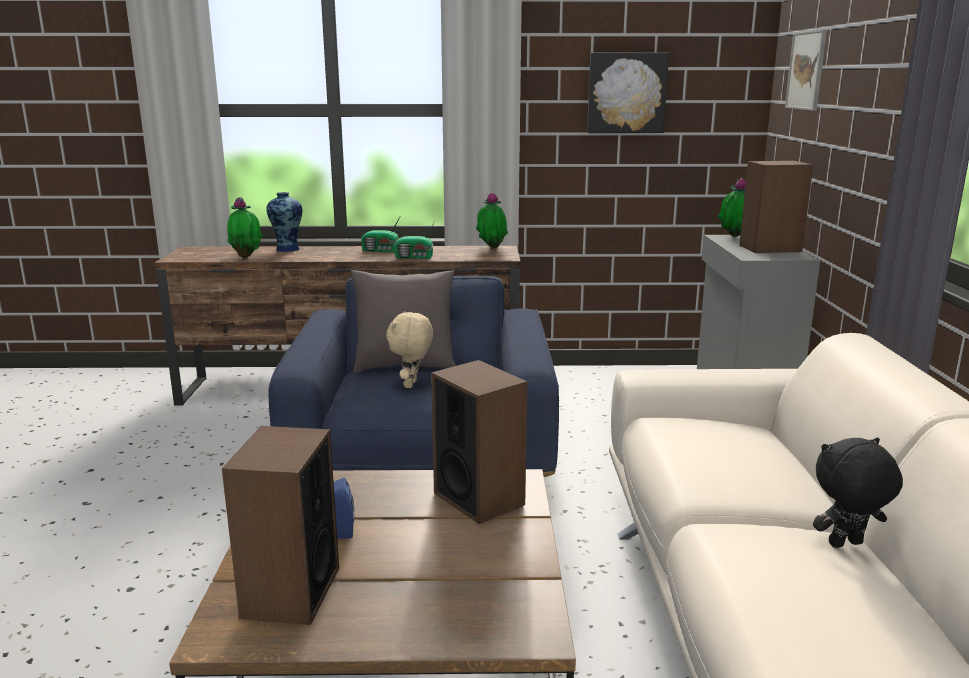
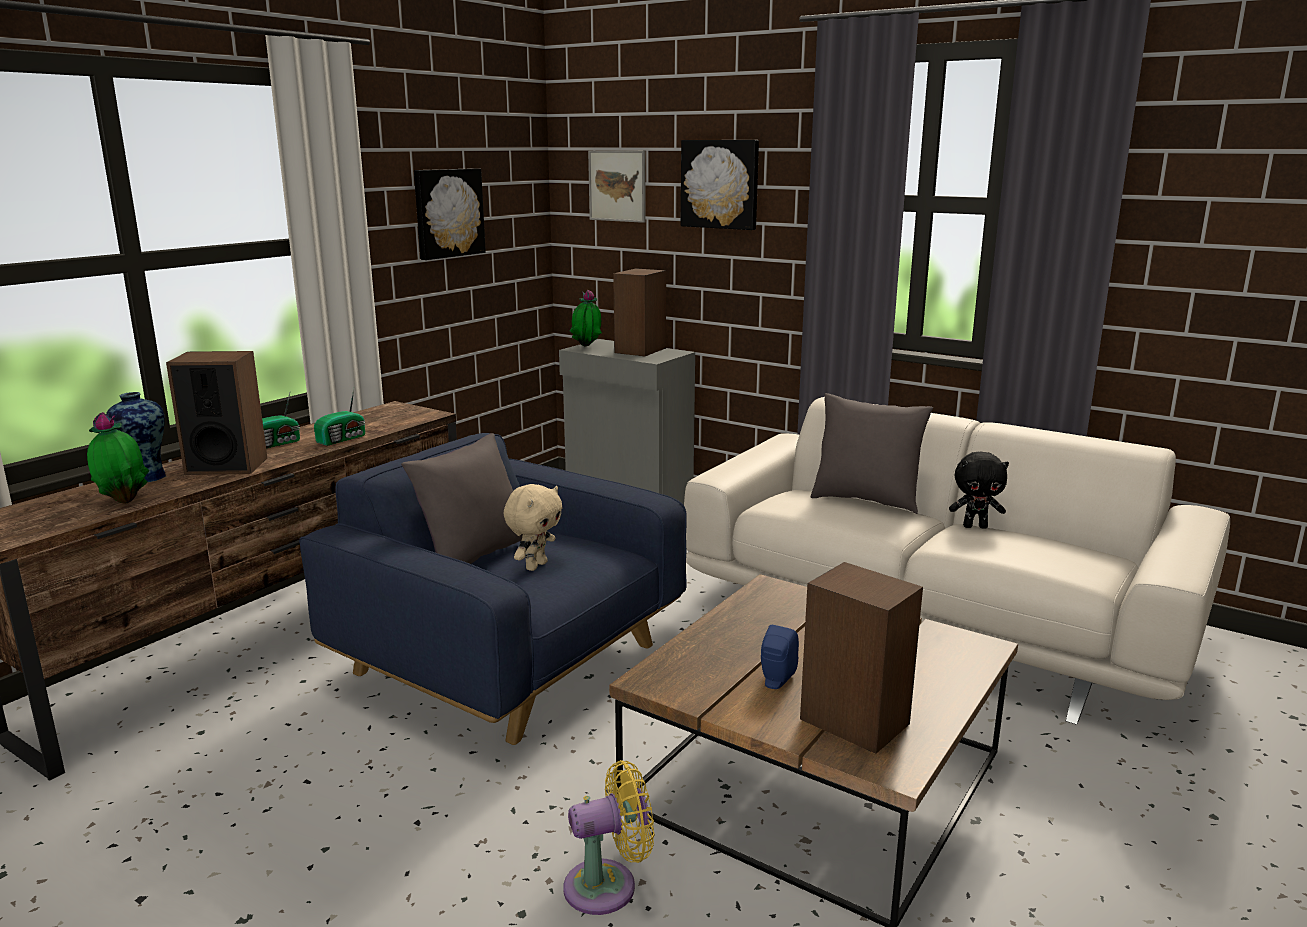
camera: 55 degrees left, 0 degrees up
beige plush toy [386,311,433,388] -> beige plush toy turned 105 degrees counterclockwise [504,484,563,571]
speaker [431,360,528,524] -> speaker moved to [166,351,267,475]
potted plant [476,192,508,248] -> none
black plush toy [813,438,903,548] -> black plush toy turned 105 degrees counterclockwise [949,452,1009,529]
none -> yellow fan [564,760,654,915]
none -> picture [681,140,759,230]
none -> grey pillow [811,393,933,514]

